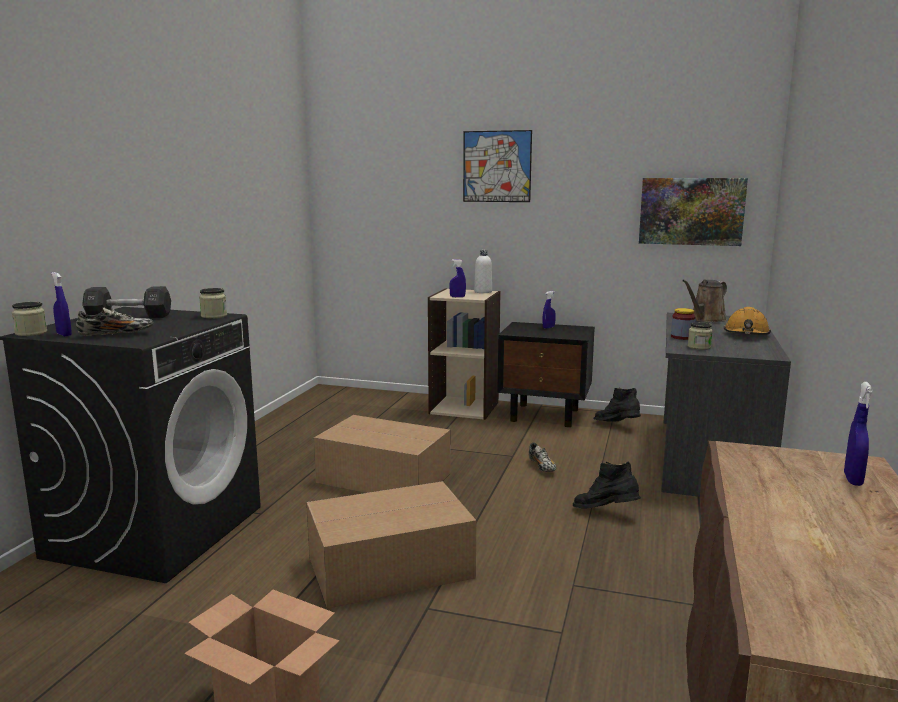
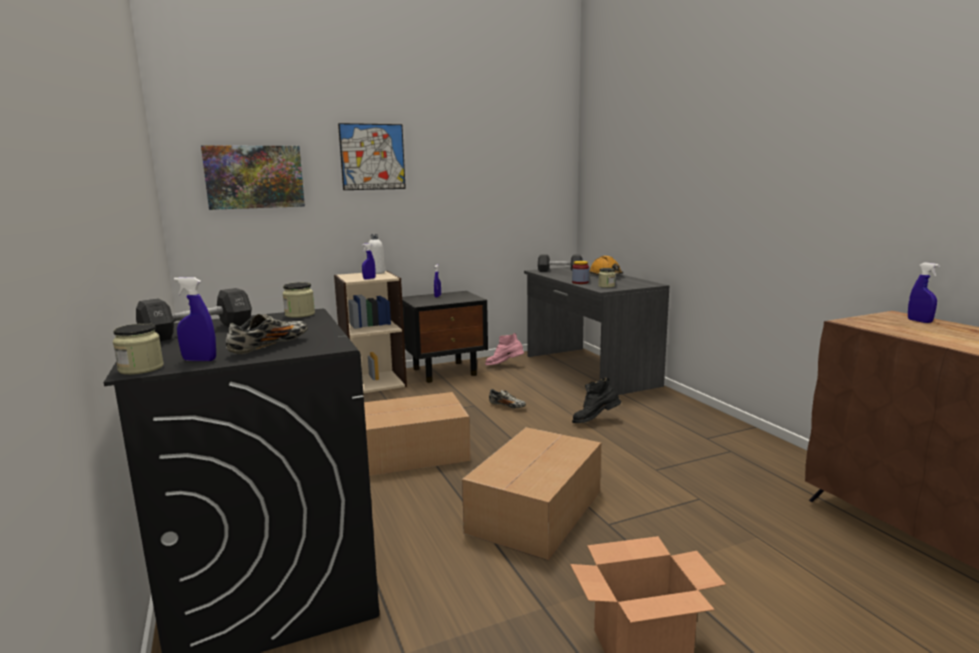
camera: 40 degrees left, 0 degrees up
black boot [594,388,641,422] -> pink boot [485,333,524,365]
picture [639,178,748,246] -> picture moved to [201,145,305,210]
brown watering can [682,280,727,322] -> black dumbbell [538,254,582,272]

